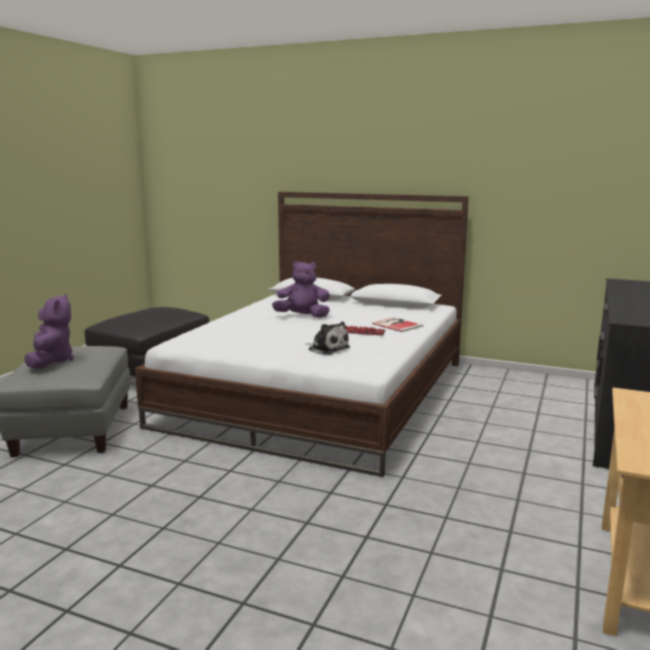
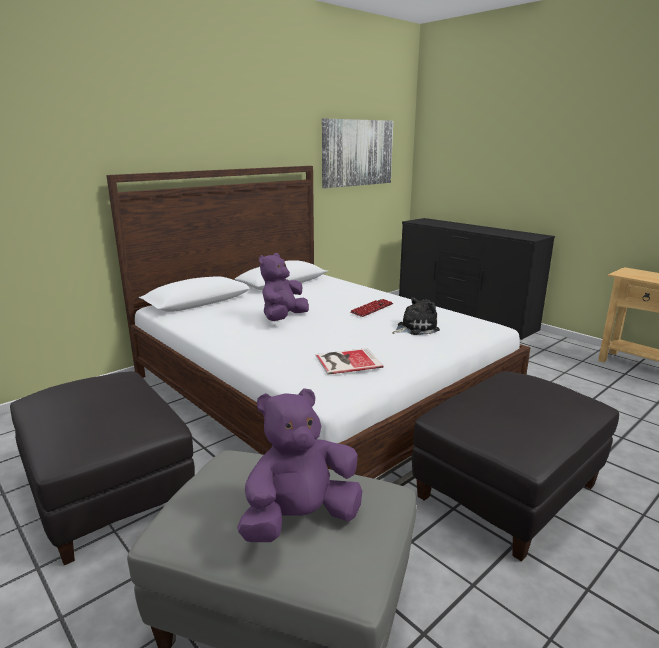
camera: 65 degrees left, 5 degrees up
purple plush toy [24,294,74,369] -> purple plush toy turned 45 degrees counterclockwise [237,388,362,542]
book [372,317,424,332] -> book moved to [316,348,383,375]
none -> picture [322,119,393,188]
none -> black ottoman [412,371,619,561]

